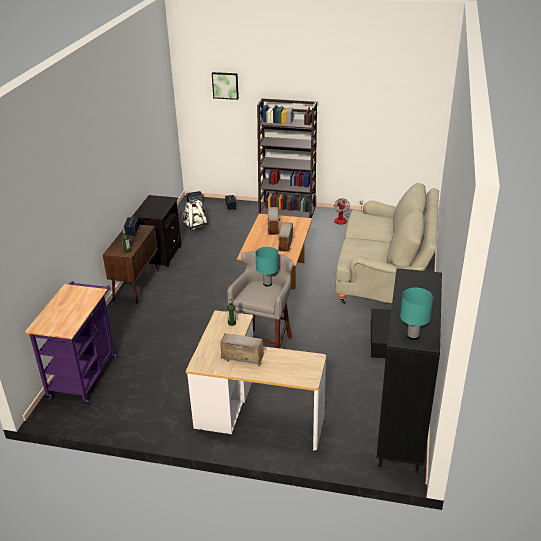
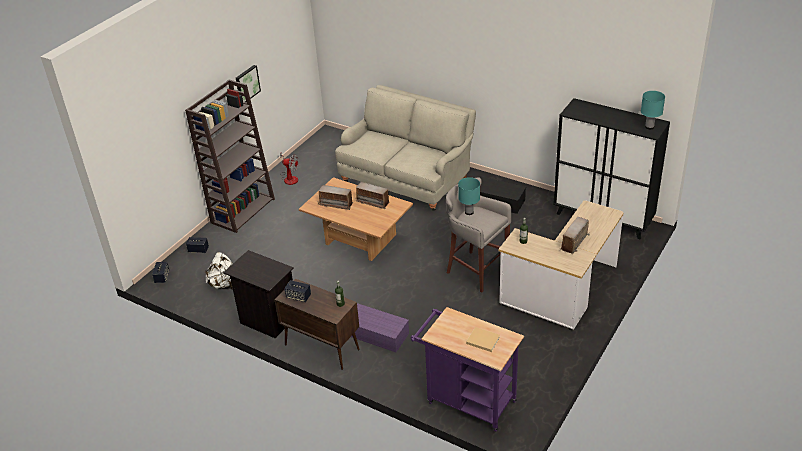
camera: 70 degrees left, 5 degrees up
picture [212,72,239,100] -> picture moved to [236,65,261,102]
none -> purple storage box [351,304,409,352]
none -> beige book [466,327,500,352]

